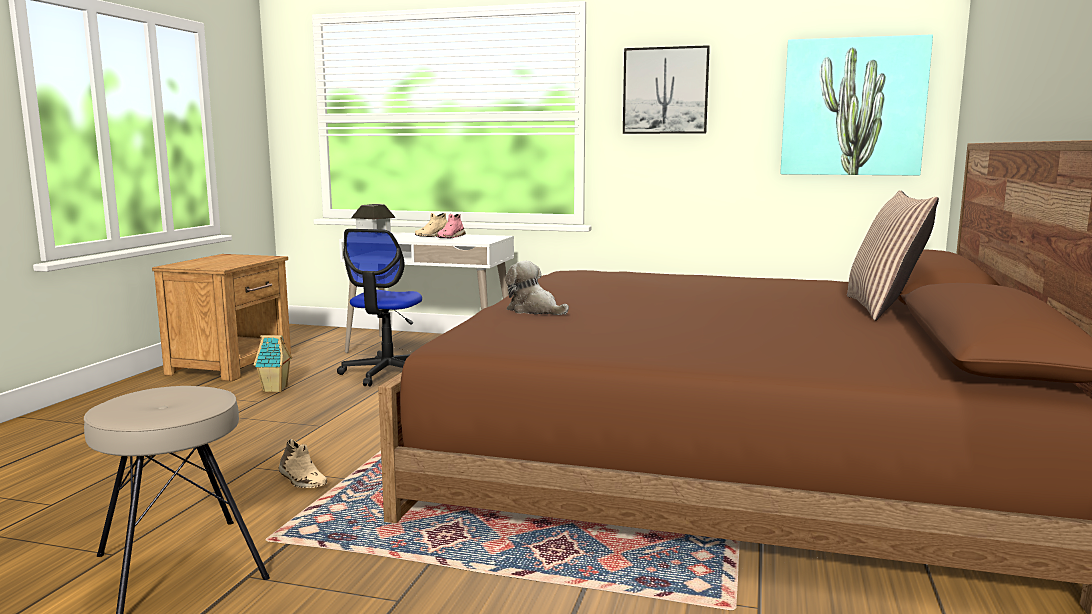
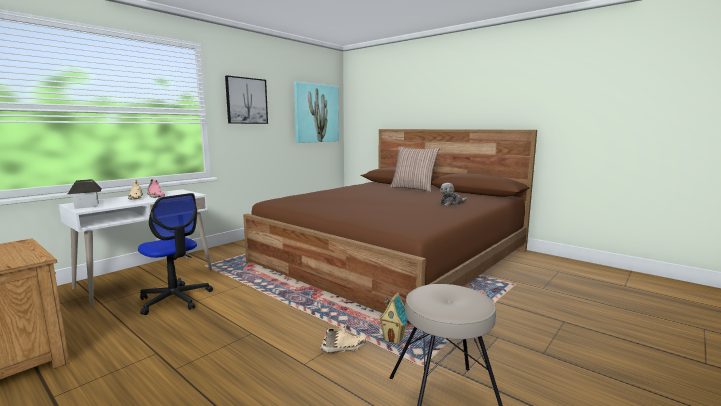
camera: 65 degrees left, 0 degrees up
toy house [254,335,292,392] -> toy house moved to [378,292,408,344]
plush toy [505,261,569,315] -> plush toy moved to [440,183,467,206]

